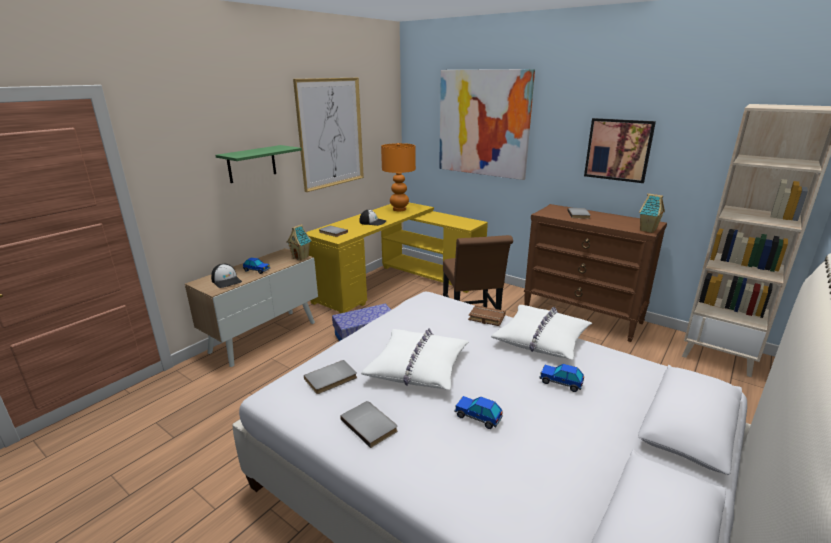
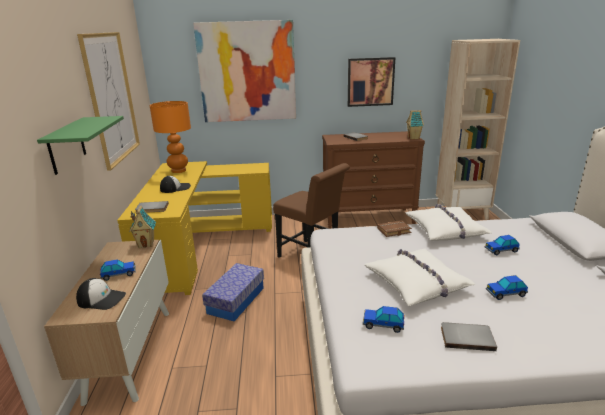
camera: 40 degrees left, 0 degrees up
grey book [304,360,357,394] -> toy car [363,306,404,333]

